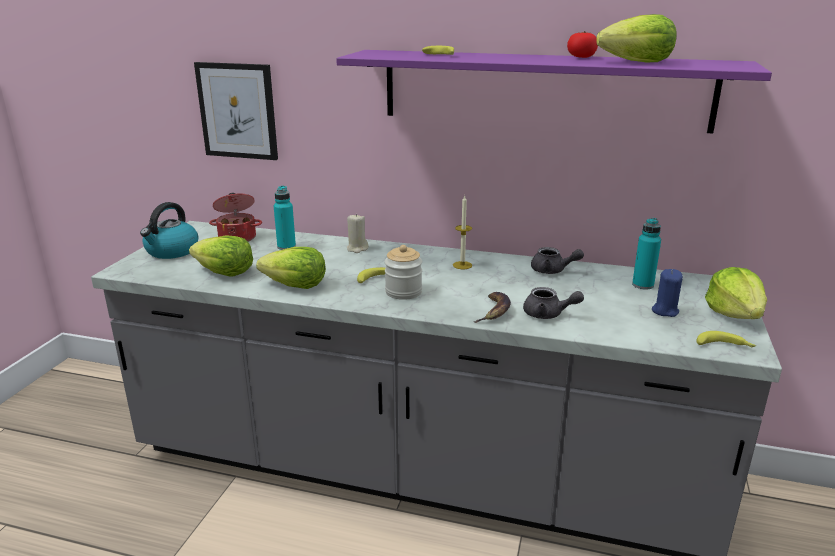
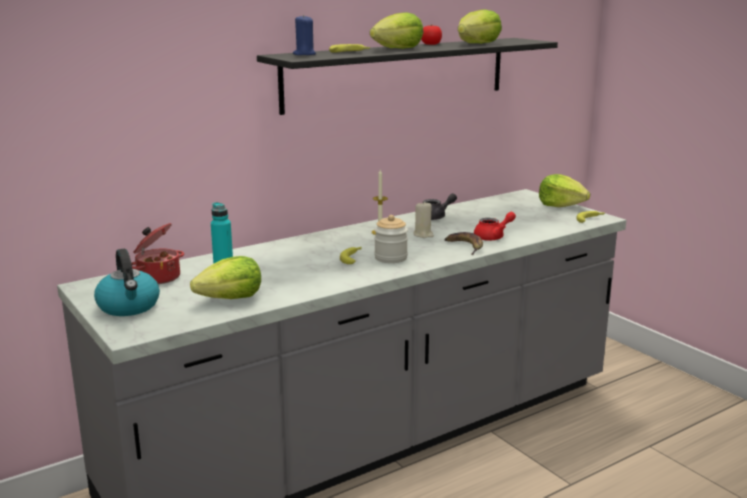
camera: 50 degrees left, 5 degrees down
picture [194,62,278,160] -> none
lettuce [256,247,326,289] -> lettuce moved to [370,12,424,49]
purple shelf [336,50,772,133] -> black shelf [257,38,558,115]
beige candle [347,214,369,253] -> beige candle moved to [414,203,434,238]
grey teapot [523,287,584,319] -> red teapot [474,212,516,241]
turquoise bottle [632,218,661,289] -> none
blue candle [652,269,683,317] -> blue candle moved to [293,14,316,55]

